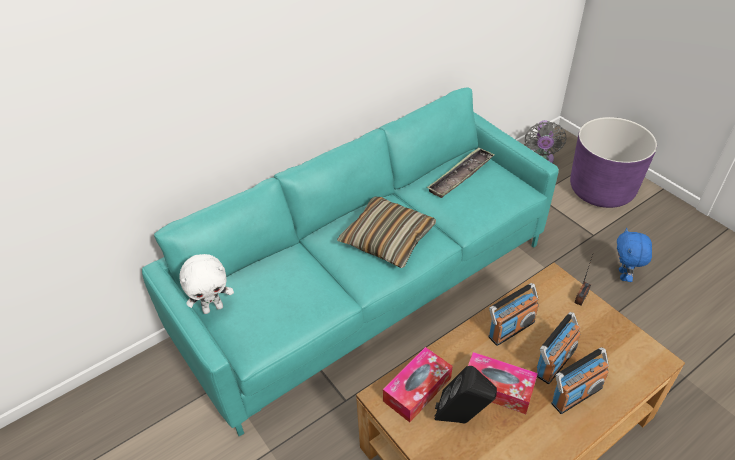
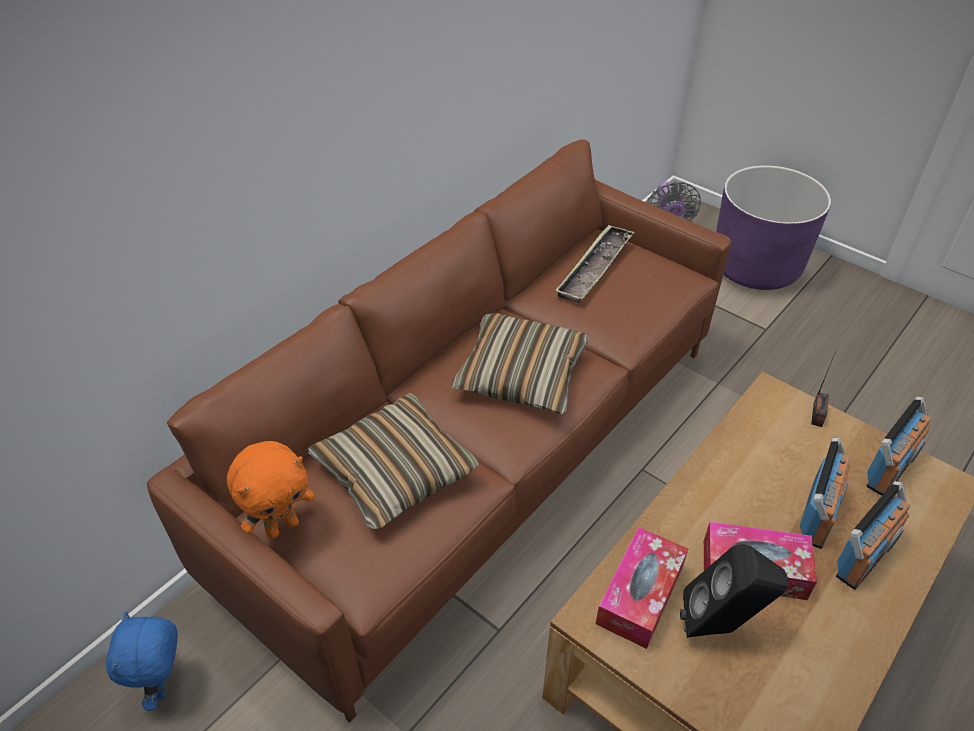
camera: 15 degrees left, 0 degrees up
turquoise sofa [142,87,559,436] -> brown sofa [147,140,731,723]
white plush toy [179,254,234,314] -> orange plush toy [227,441,315,539]
radio [488,283,539,346] -> radio moved to [866,397,931,496]
blue plush toy [617,228,652,282] -> blue plush toy moved to [106,611,178,711]
none -> pillow [308,393,480,530]

